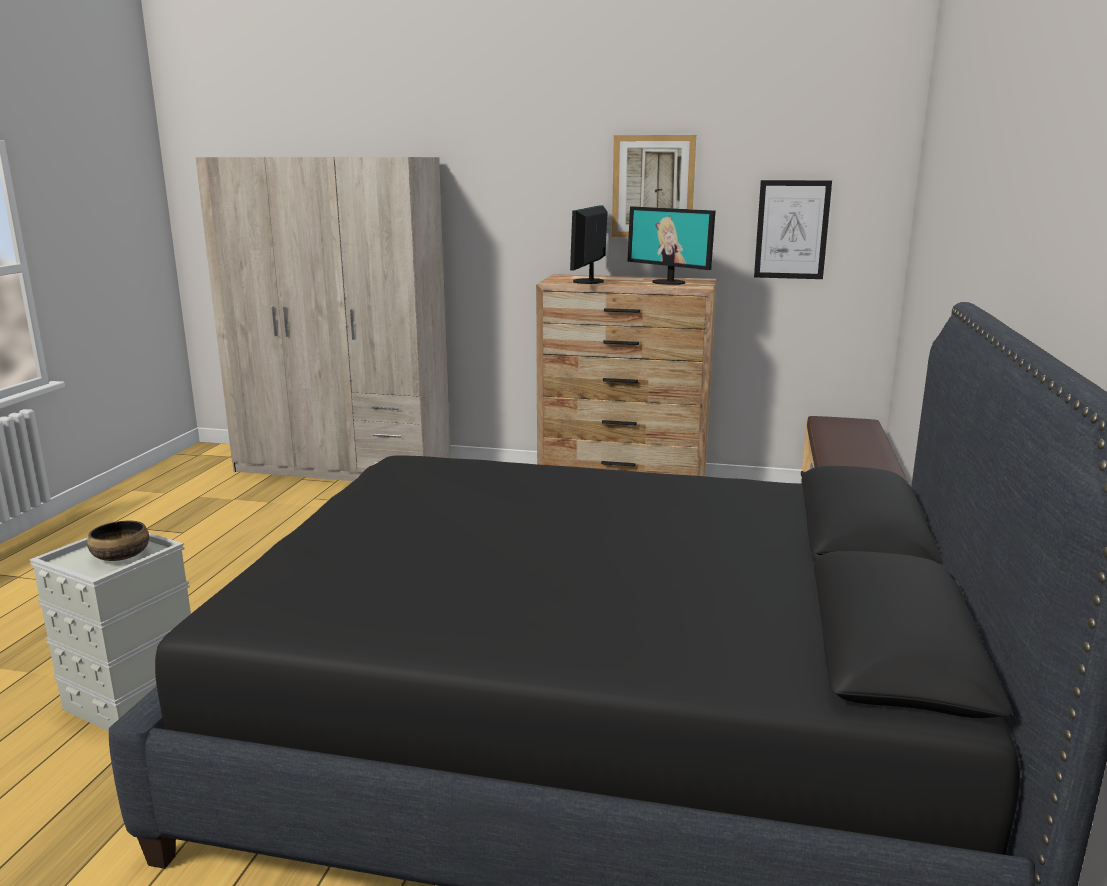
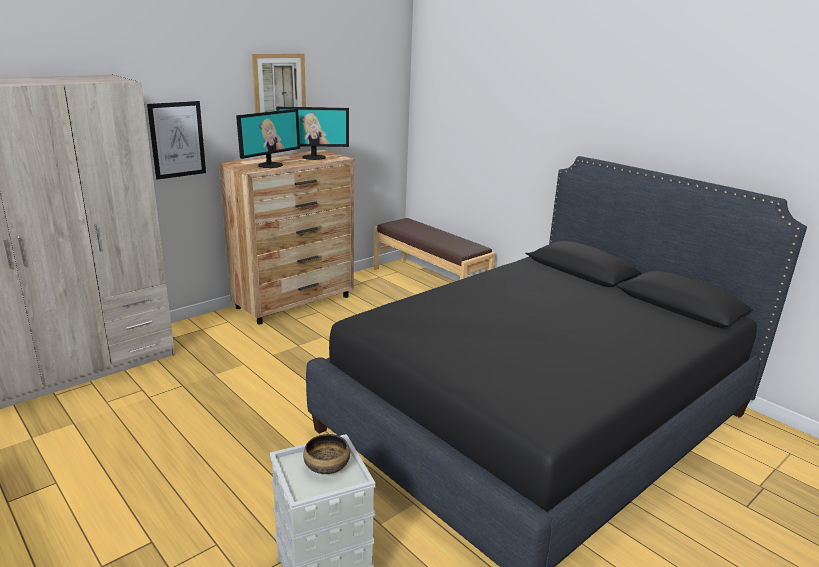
camera: 55 degrees left, 5 degrees up
monitor [570,205,608,284] -> monitor turned 105 degrees counterclockwise [236,109,300,168]
picture [754,180,832,279] -> picture moved to [147,101,206,180]

